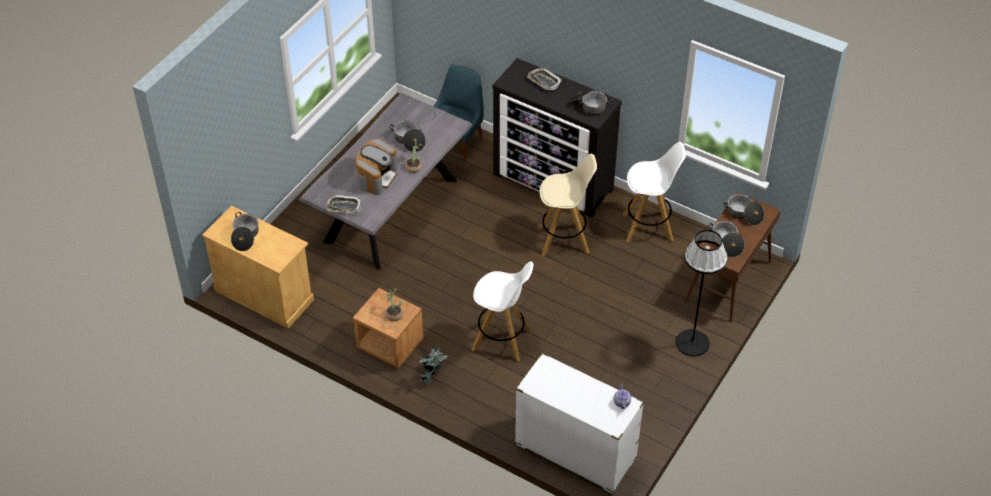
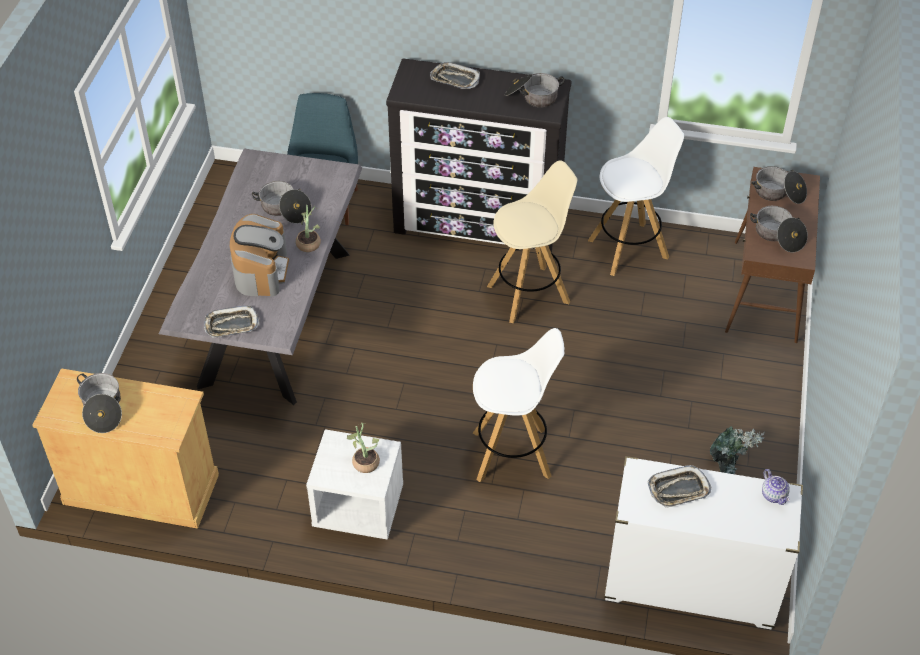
camera: 20 degrees left, 0 degrees up
brown nightstand [353,288,423,369] -> white nightstand [306,429,403,540]
potted plant [420,348,448,384] -> potted plant moved to [710,426,765,474]
black floor lamp [675,230,728,357] -> none
none -> tray [648,465,712,508]

